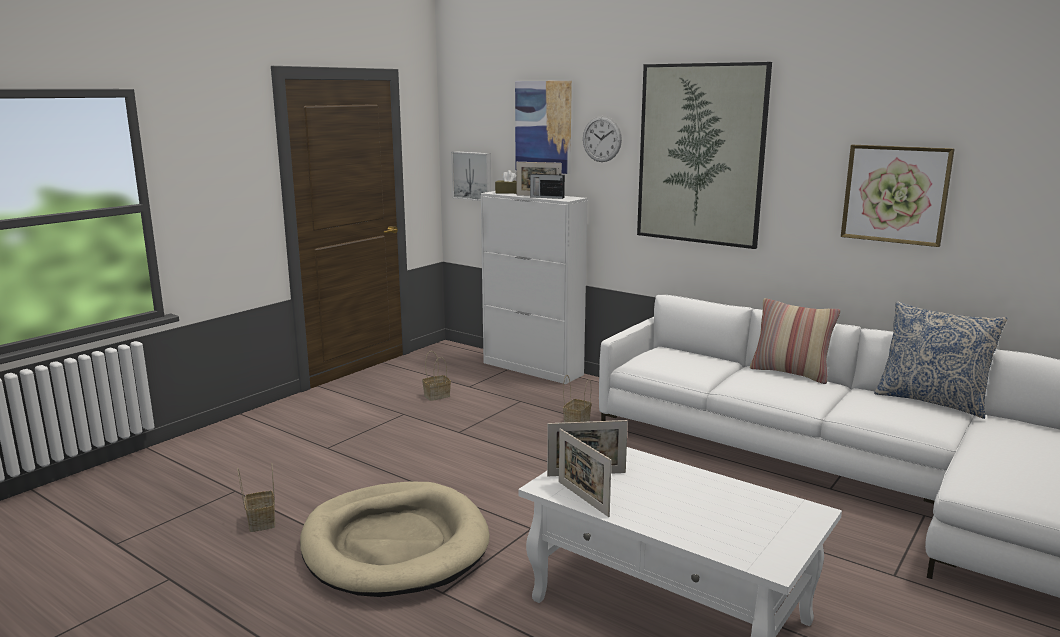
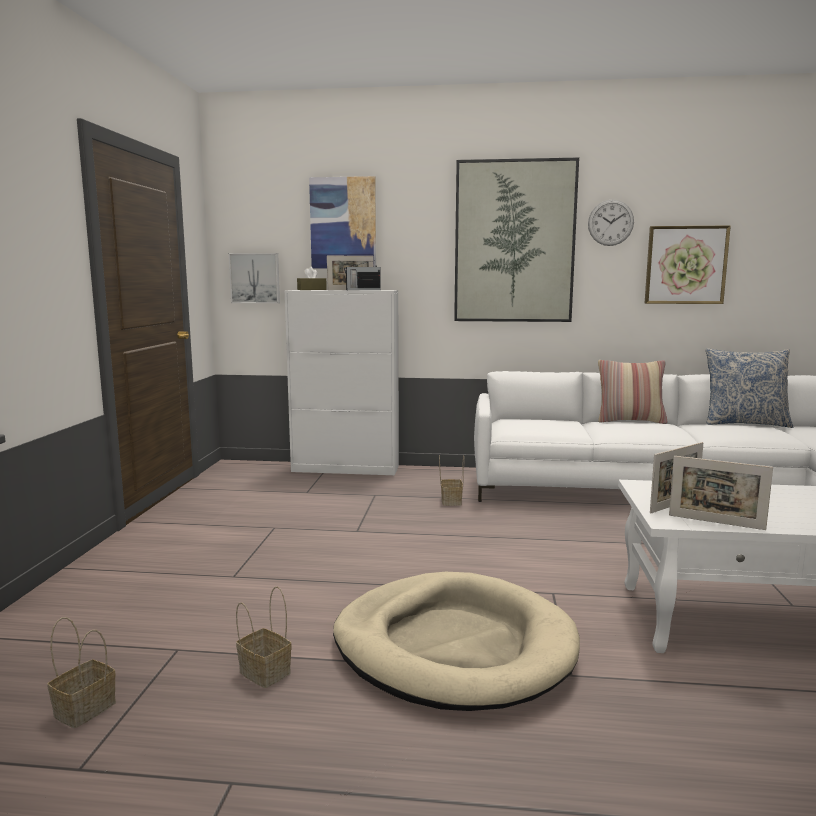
camera: 30 degrees left, 5 degrees down
basket [422,351,451,401] -> basket moved to [47,617,116,728]
wall clock [583,116,622,162] -> wall clock moved to [588,199,634,246]

